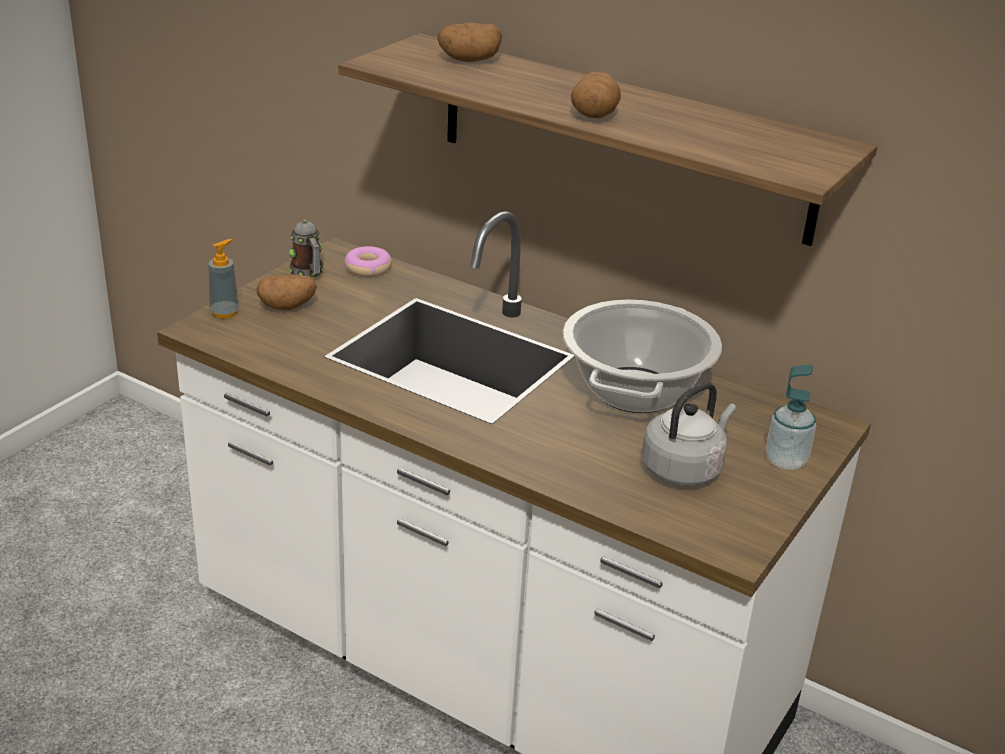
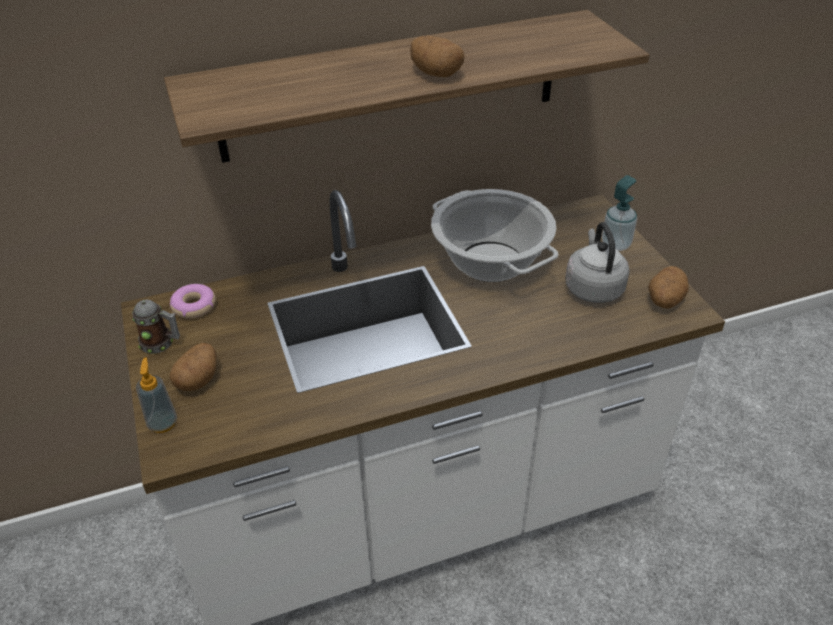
camera: 50 degrees left, 10 degrees up
potato [437,23,502,62] -> potato moved to [648,266,689,309]

